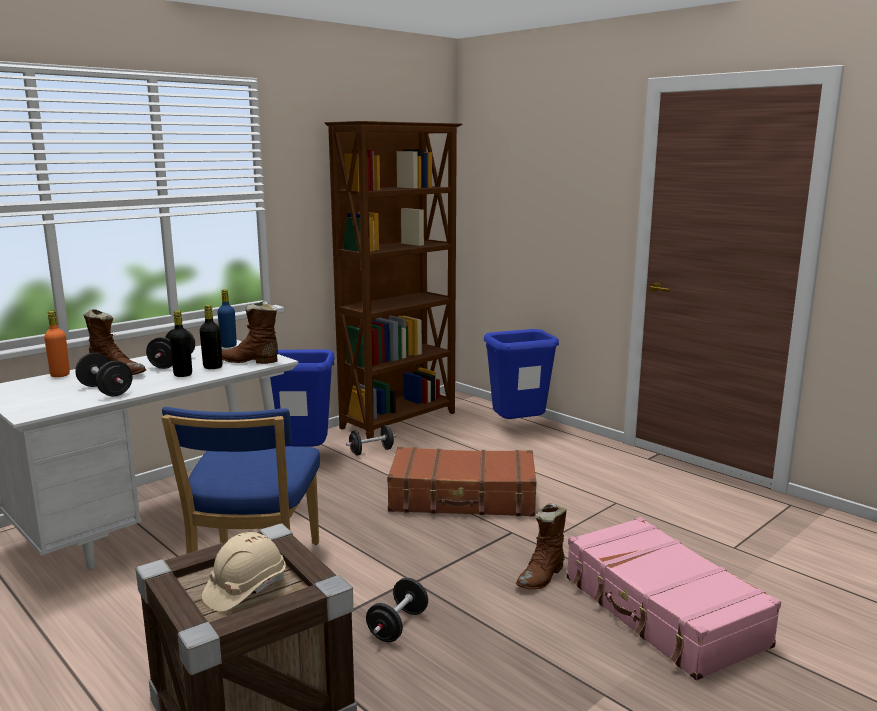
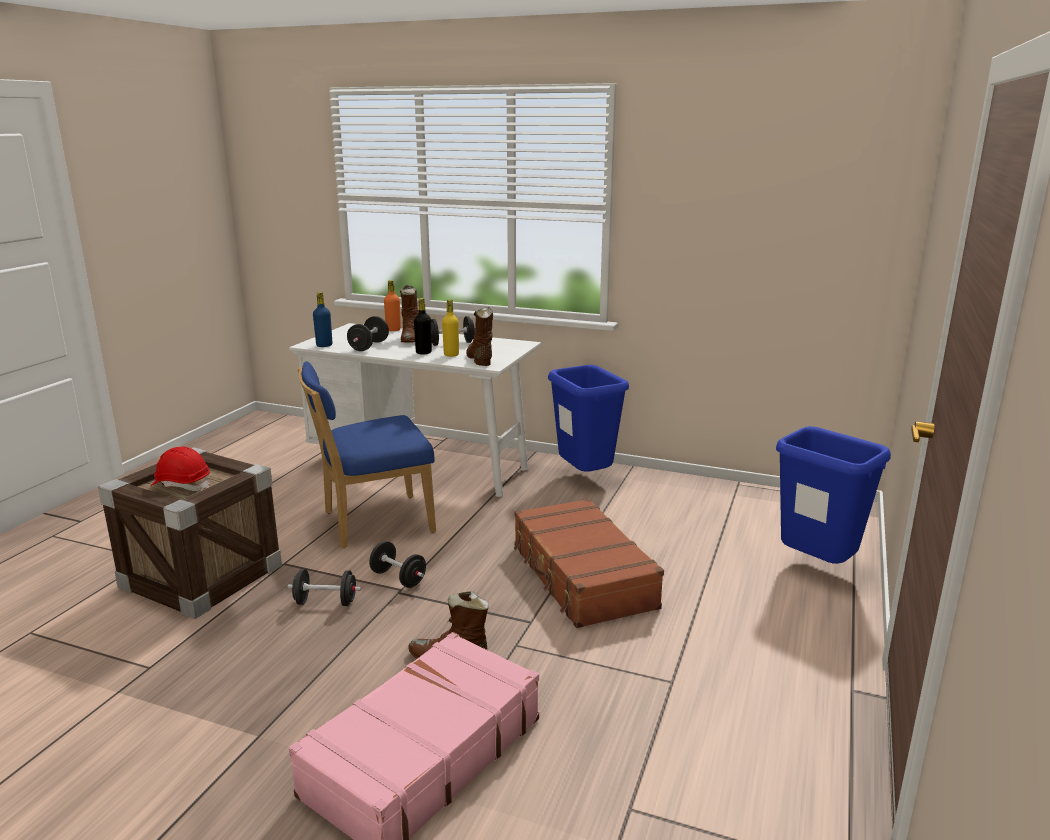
camera: 65 degrees right, 5 degrees up
black bottle [200,305,222,369] -> yellow bottle [442,300,459,357]
beige hard hat [202,532,286,612] -> red hard hat [150,447,210,491]
blue bottle [218,289,237,348] -> blue bottle moved to [313,292,332,347]
brown bookcase [324,121,462,439] -> none
black dumbbell [346,425,396,455] -> black dumbbell moved to [369,541,426,588]

